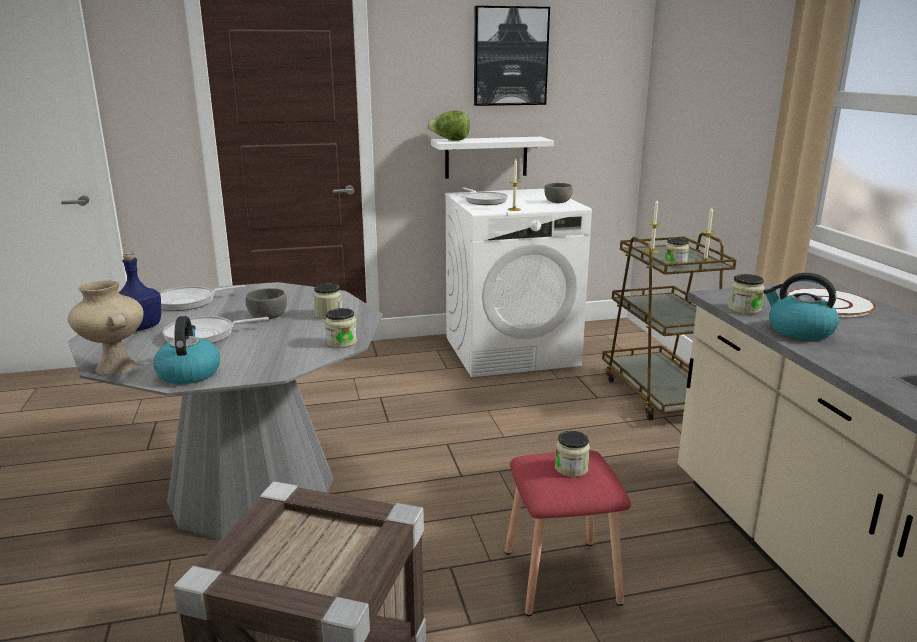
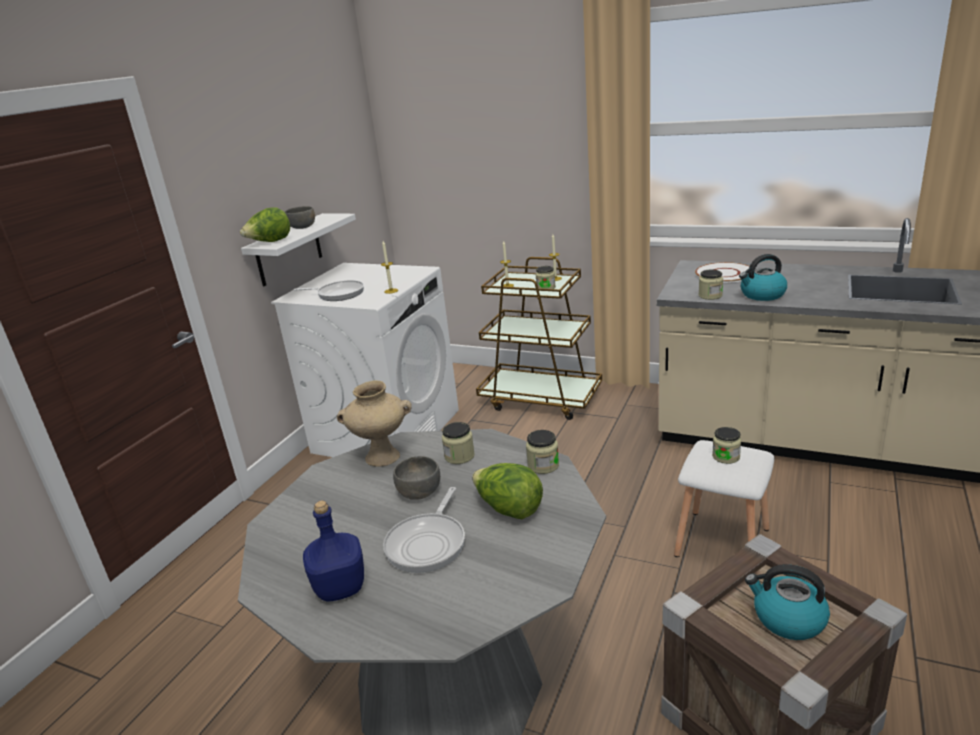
camera: 50 degrees left, 5 degrees up
beige vase [68,280,144,375] -> beige vase moved to [337,380,412,467]
kettle [153,316,220,384] -> kettle moved to [745,564,830,640]
frying pan [159,285,246,311] -> none
picture [474,6,550,106] -> none
red stool [505,450,631,616] -> white stool [674,440,775,557]
grey bowl [544,183,573,203] -> grey bowl moved to [285,206,315,229]
none -> lettuce [472,463,543,519]

